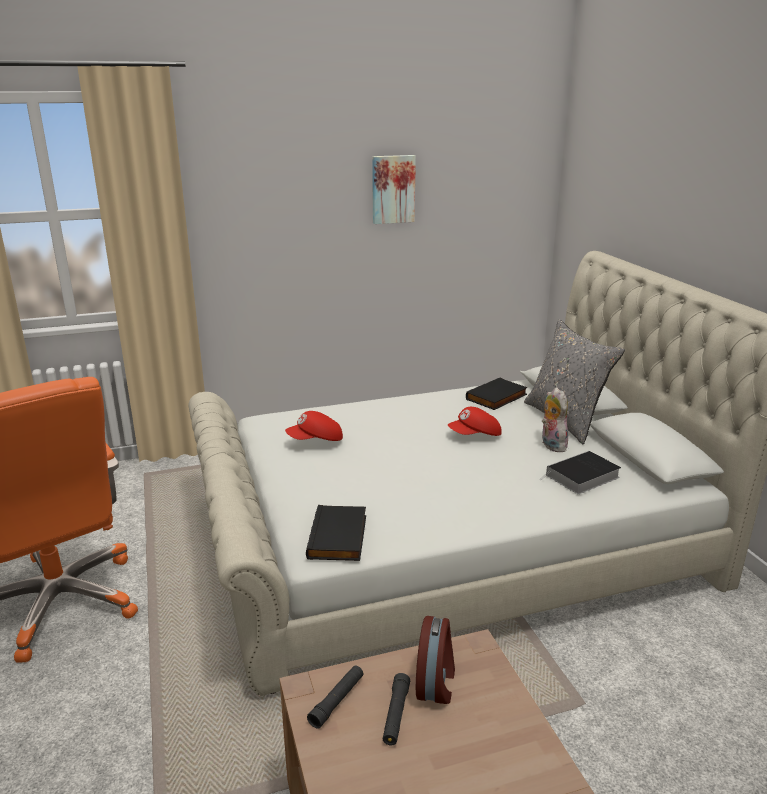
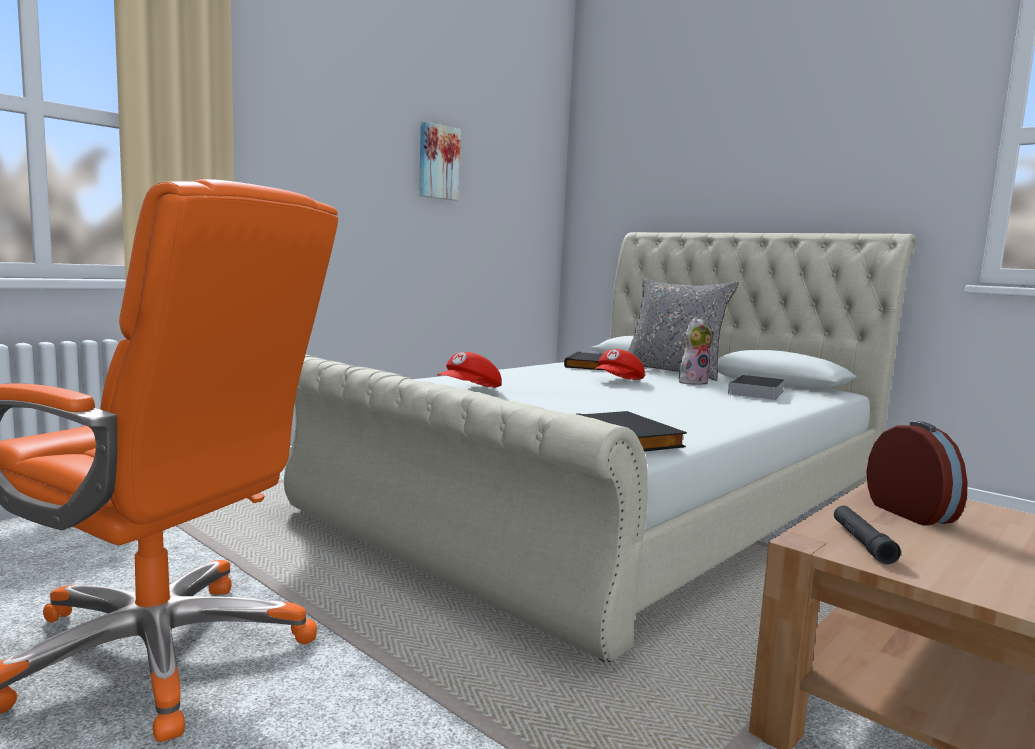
camera: 30 degrees left, 15 degrees down
black flashlight [383,673,410,745] -> none
plush toy [542,387,568,452] -> plush toy turned 105 degrees clockwise [679,318,714,385]

